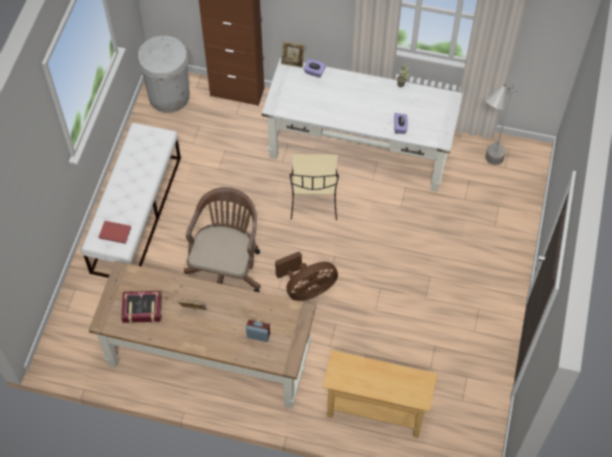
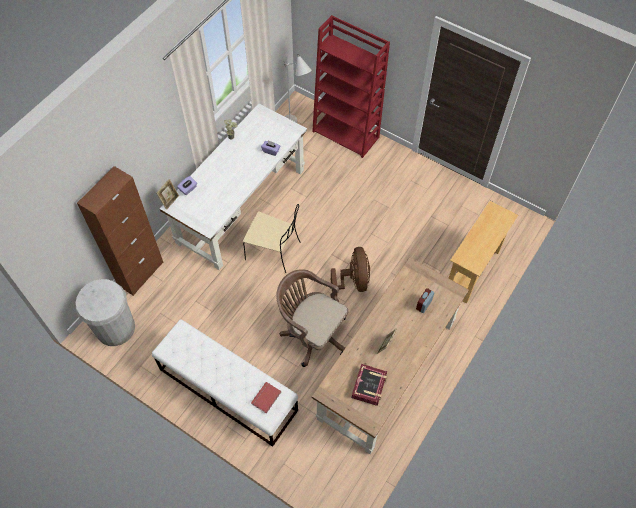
camera: 70 degrees left, 0 degrees up
none -> red bookcase [312,15,390,158]

